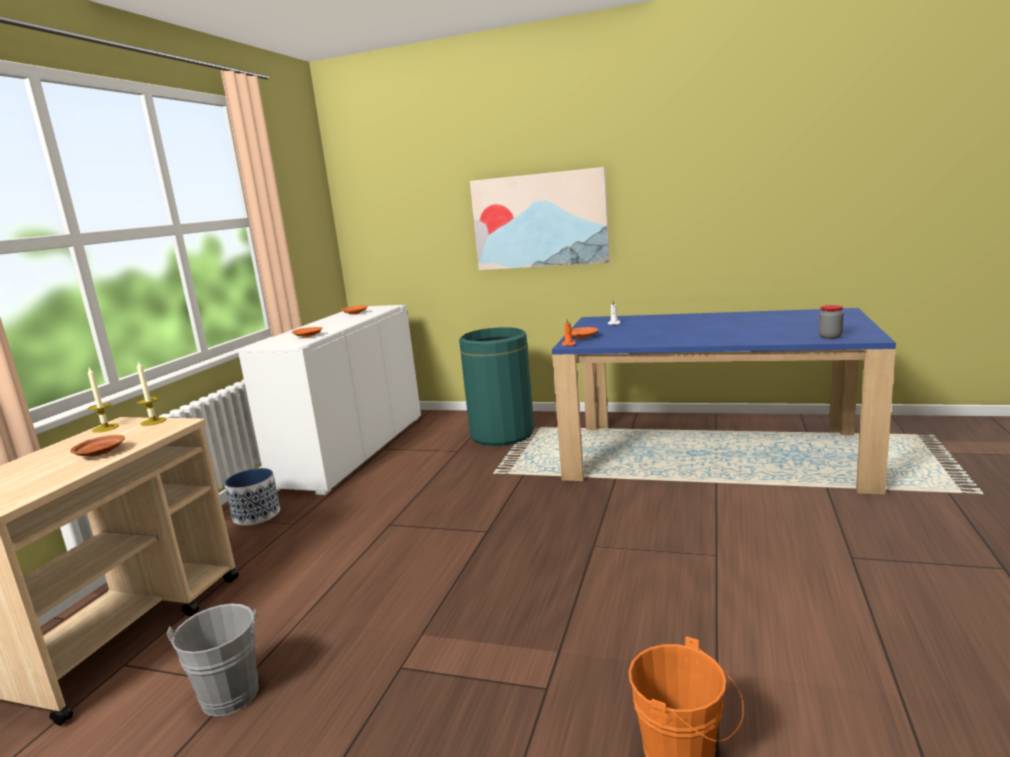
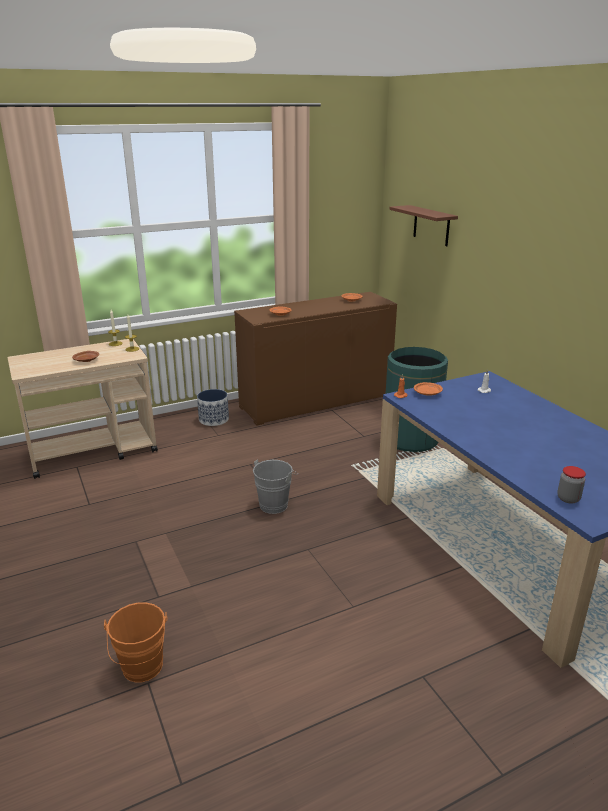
camera: 45 degrees right, 10 degrees up
grey bucket [167,604,259,716] -> grey bucket moved to [253,459,297,514]
white cabinet [238,305,421,495] -> brown cabinet [234,292,397,426]
picture [470,167,610,270] -> none
none -> brown shelf [389,205,458,246]

